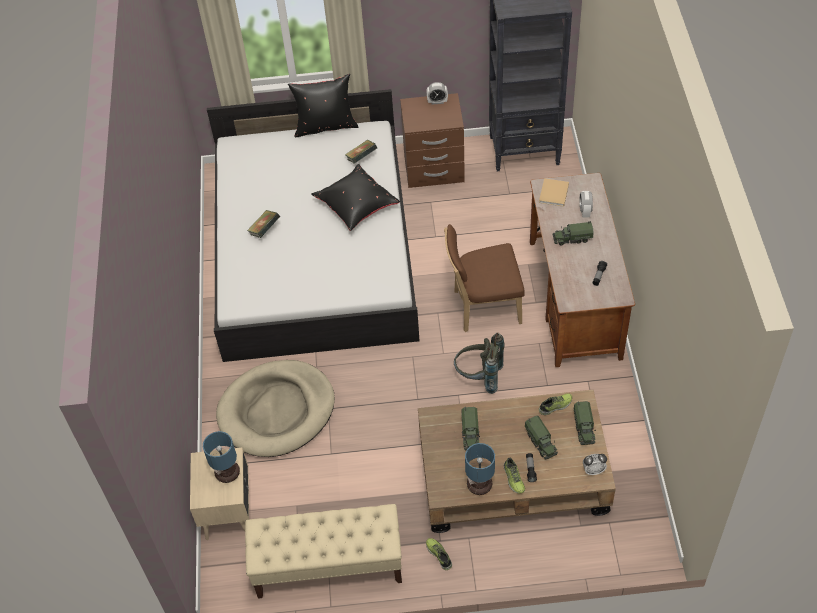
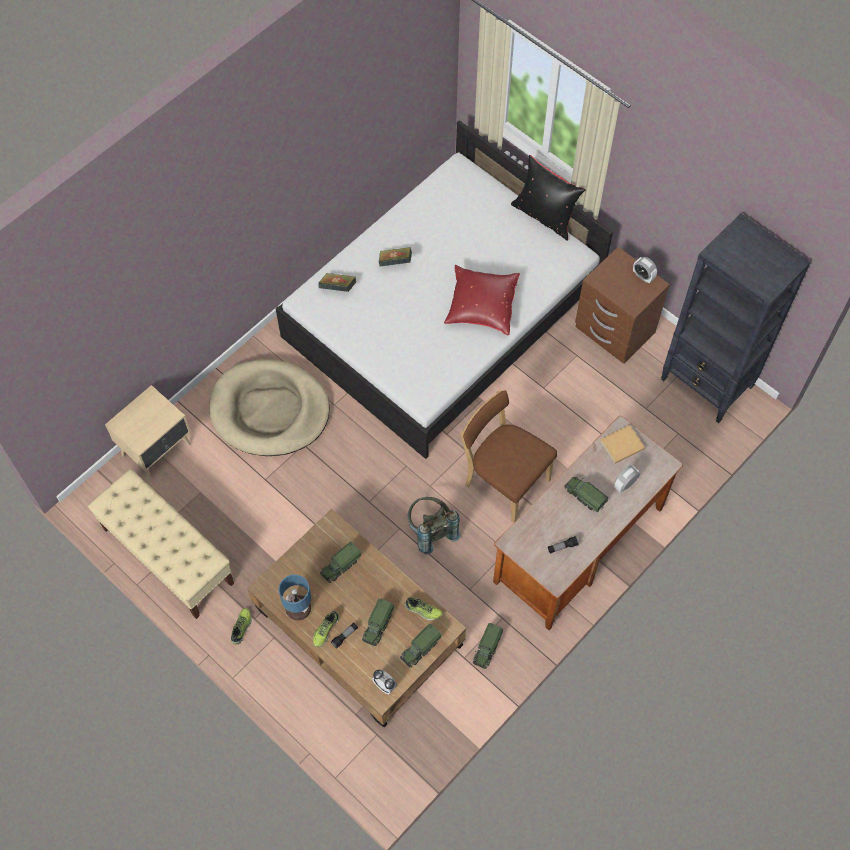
camera: 45 degrees right, 10 degrees up
table lamp [203,431,240,483] -> none
black pillow [311,164,400,231] -> red pillow [444,265,520,335]
book [345,140,377,164] -> book moved to [318,273,356,292]
none -> toy truck [473,623,503,669]

